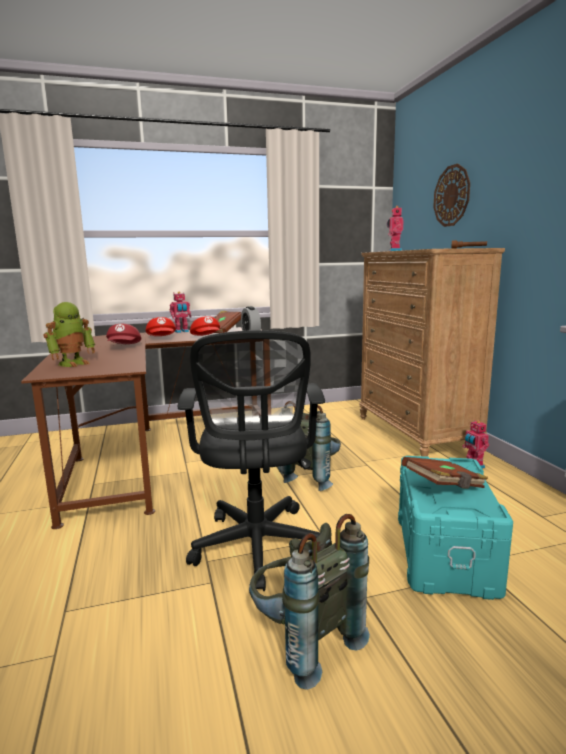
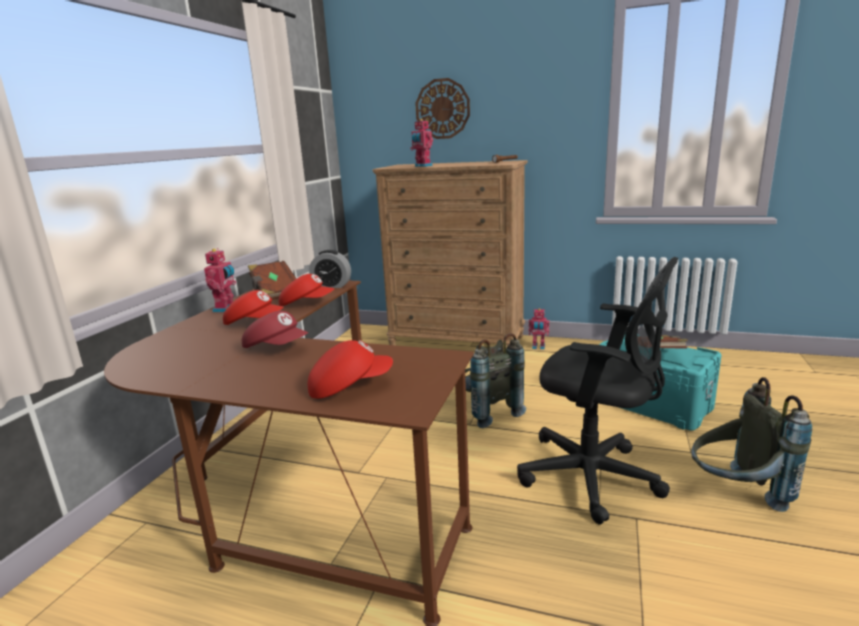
camera: 55 degrees left, 5 degrees up
toy robot [43,302,95,367] -> red cap [308,340,393,399]

